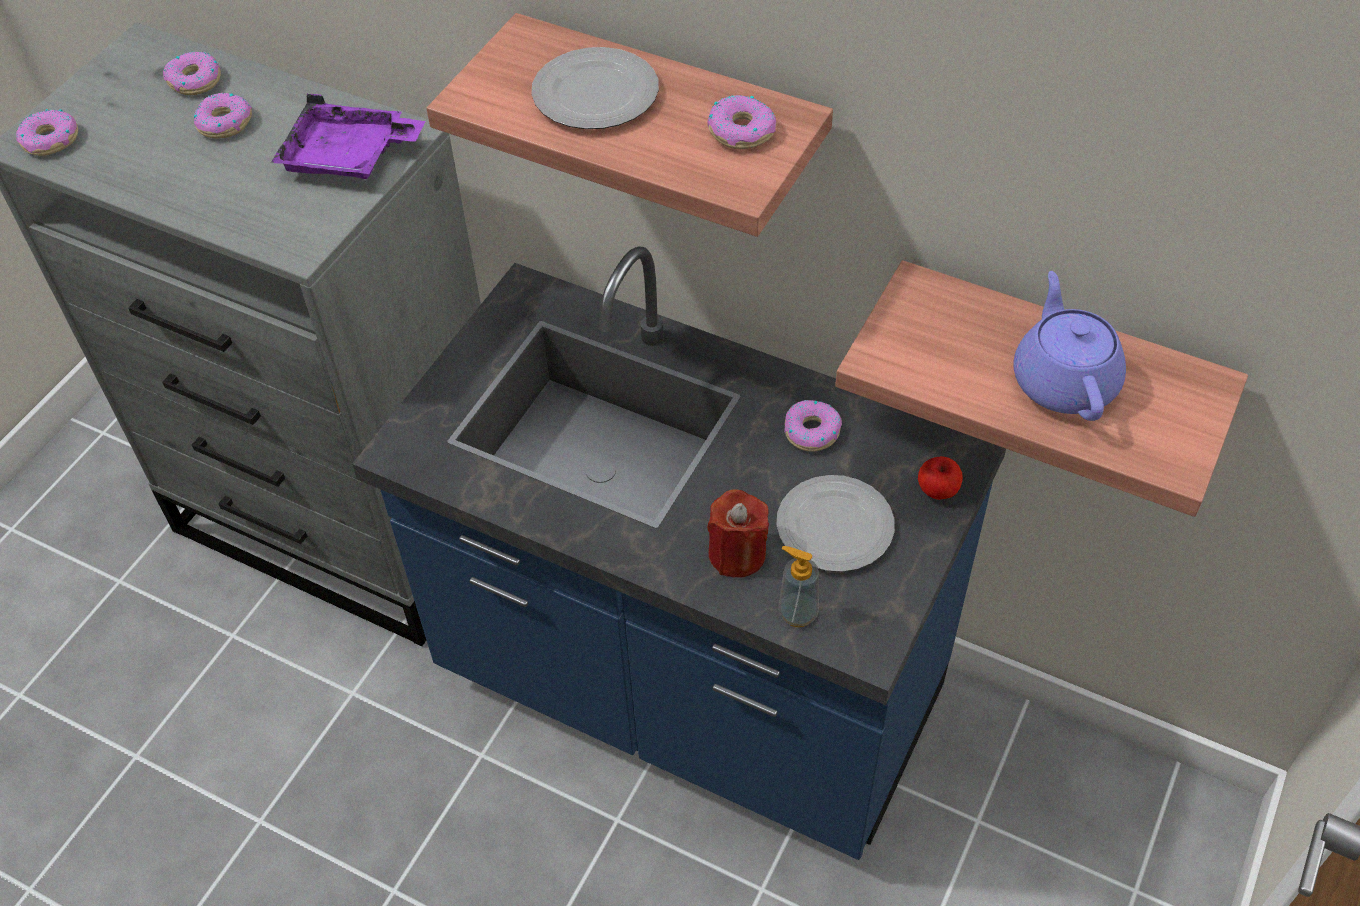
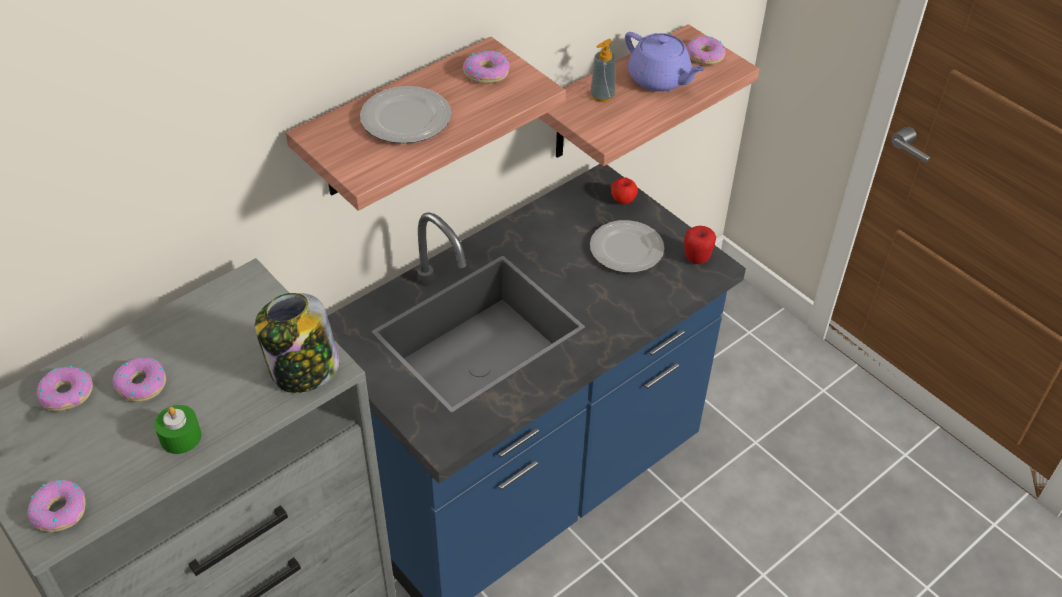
camera: 70 degrees left, 5 degrees down
purple tray [271,94,425,179] -> none
red candle [707,490,769,578] -> none
soap dispenser [778,546,819,627] -> soap dispenser moved to [590,39,616,102]
donut [784,400,842,452] -> donut moved to [686,36,726,65]
purple teapot [1014,271,1126,421] -> purple teapot turned 150 degrees counterclockwise [625,32,704,92]
none -> green candle [154,405,201,454]
none -> jar [255,293,340,393]
none -> apple [684,226,716,264]

